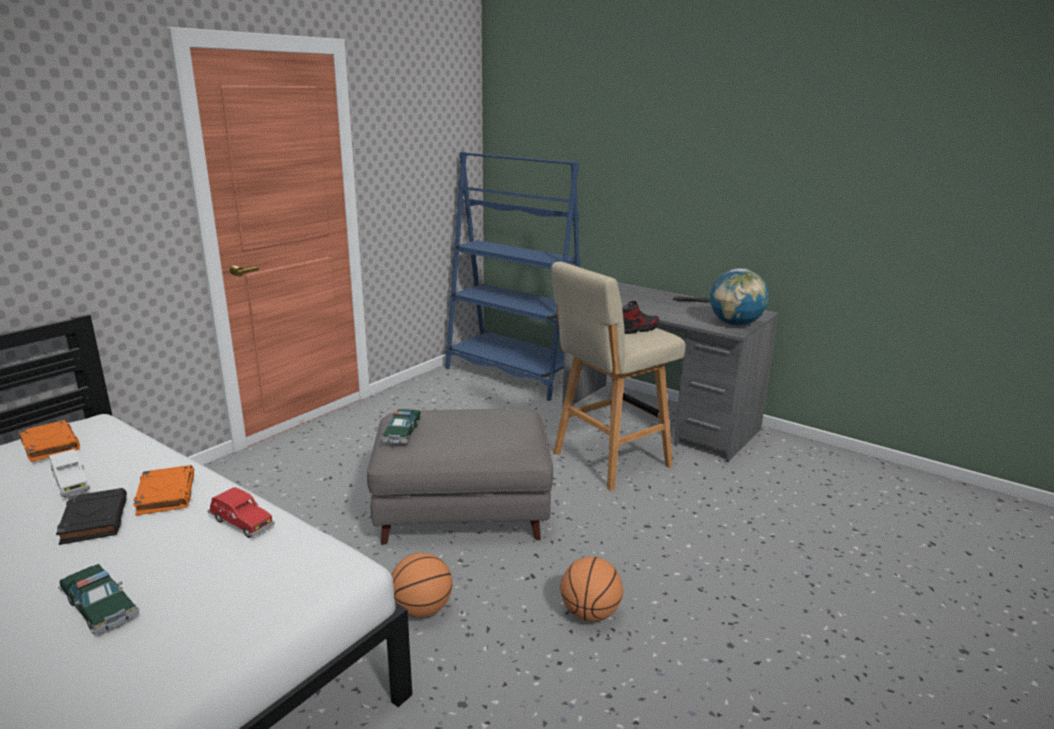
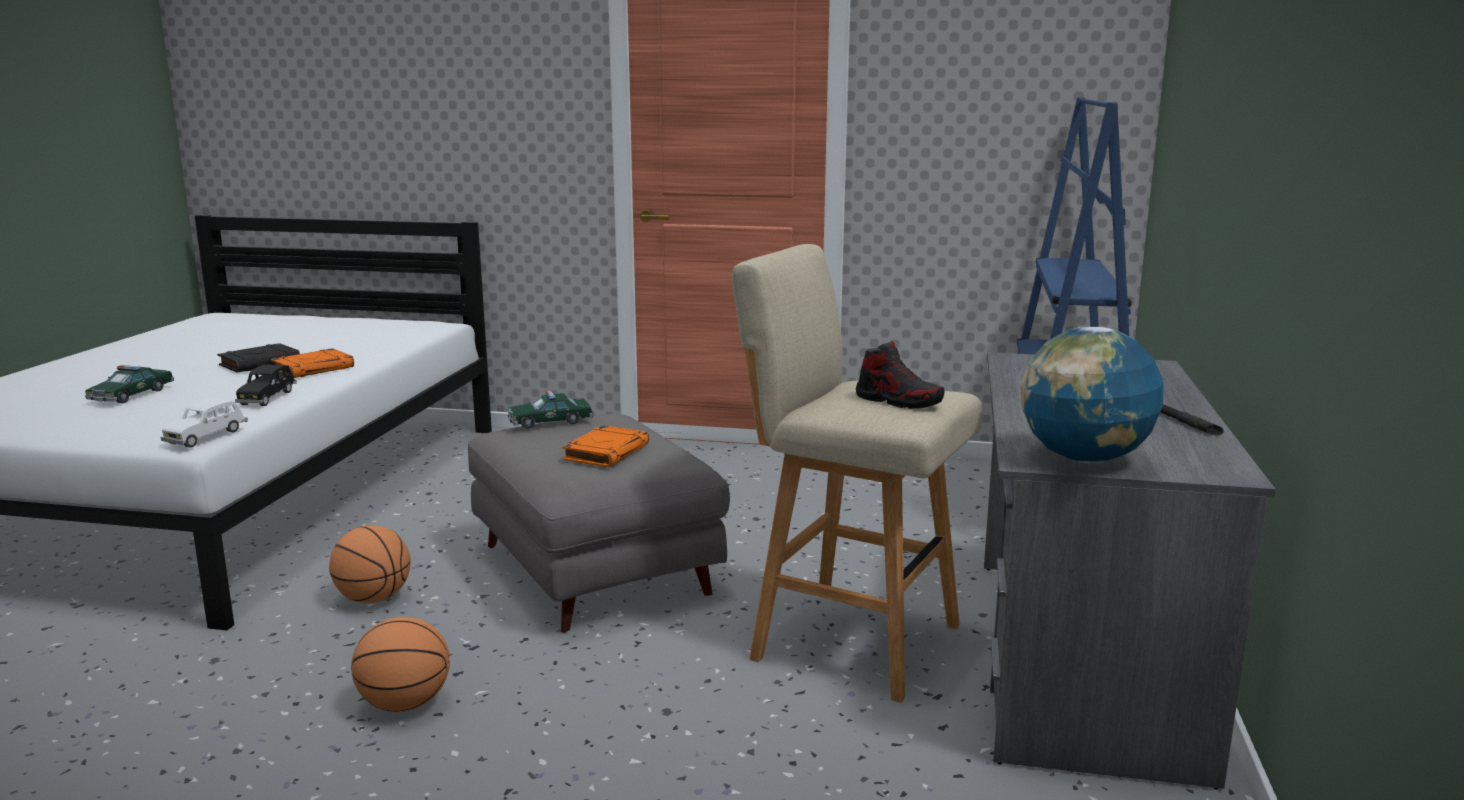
camera: 65 degrees right, 5 degrees down
orange book [19,420,80,462] -> orange book moved to [562,425,649,467]
white toy car [49,449,90,497] -> white toy car moved to [161,398,248,448]
red toy car [208,487,275,538] -> black toy car [235,364,297,406]

